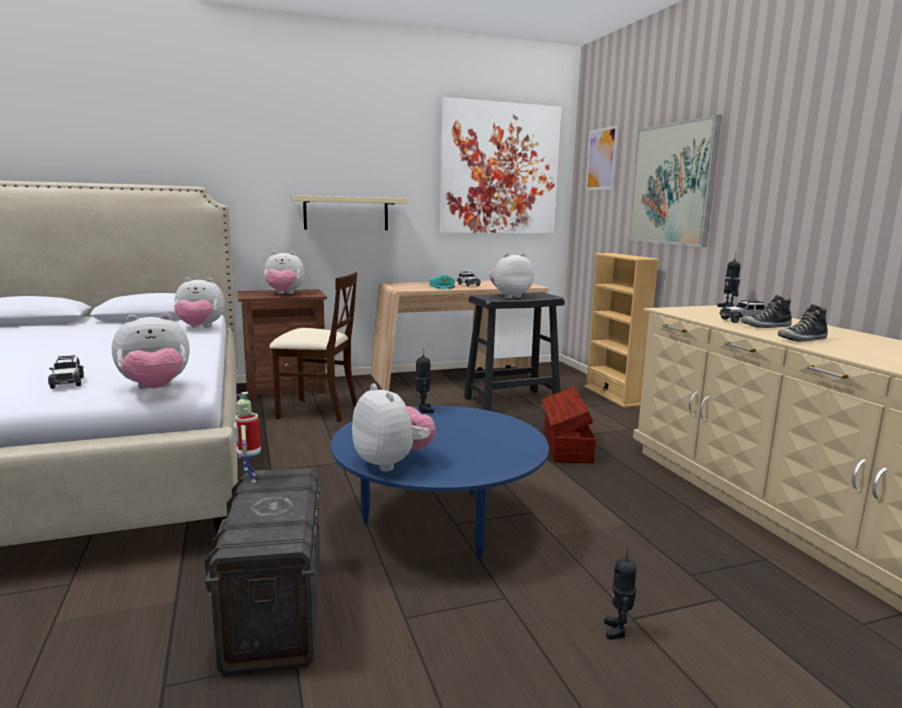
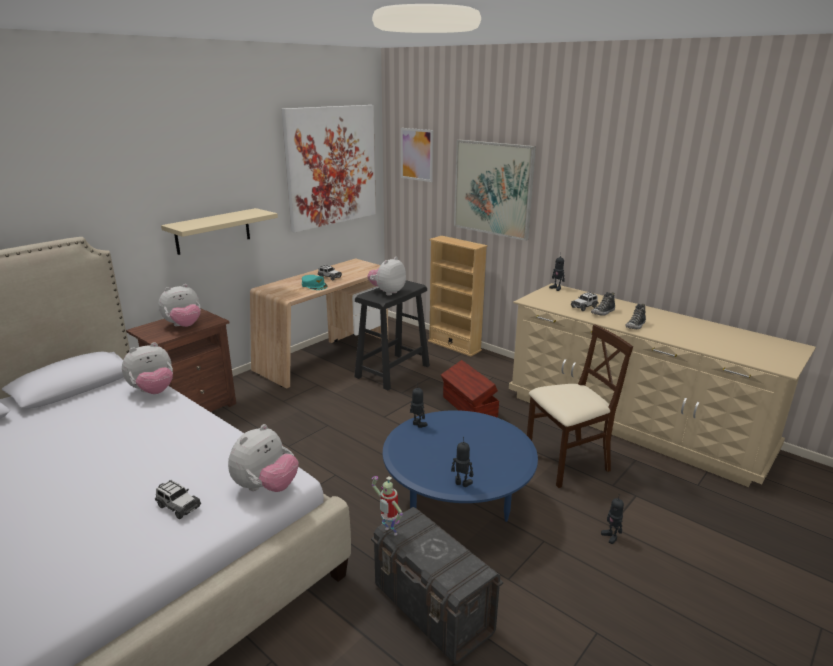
camera: 30 degrees left, 10 degrees up
beige chair [269,272,357,422] -> beige chair moved to [527,324,633,488]
plush toy [352,383,436,471] -> toy robot [451,437,473,487]

